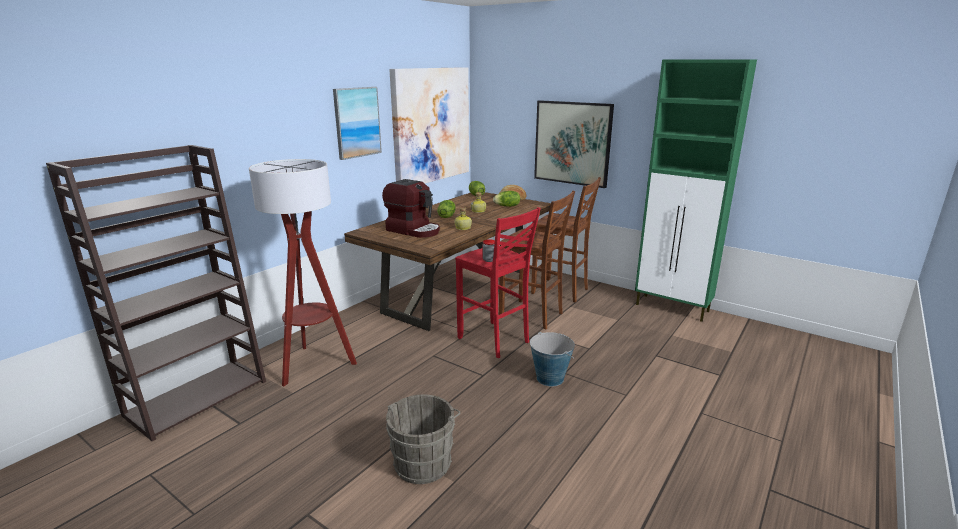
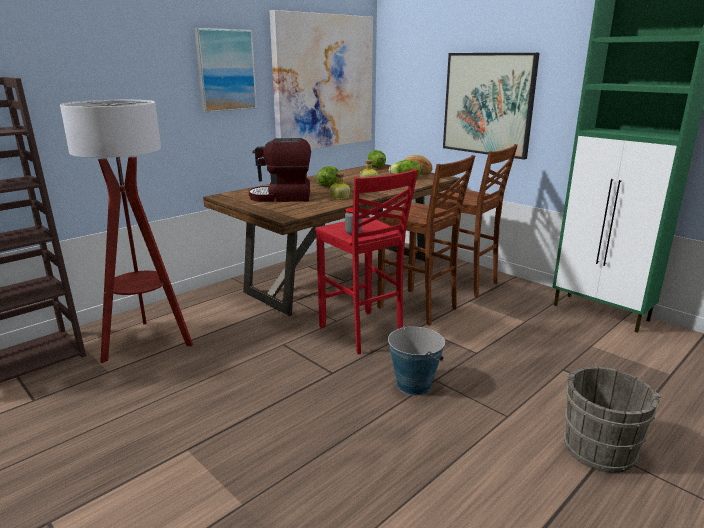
camera: 10 degrees right, 0 degrees up
coffee machine [382,179,440,238] -> coffee machine turned 135 degrees clockwise [249,138,311,202]
grey bucket [386,394,460,484] -> grey bucket moved to [563,367,661,473]

